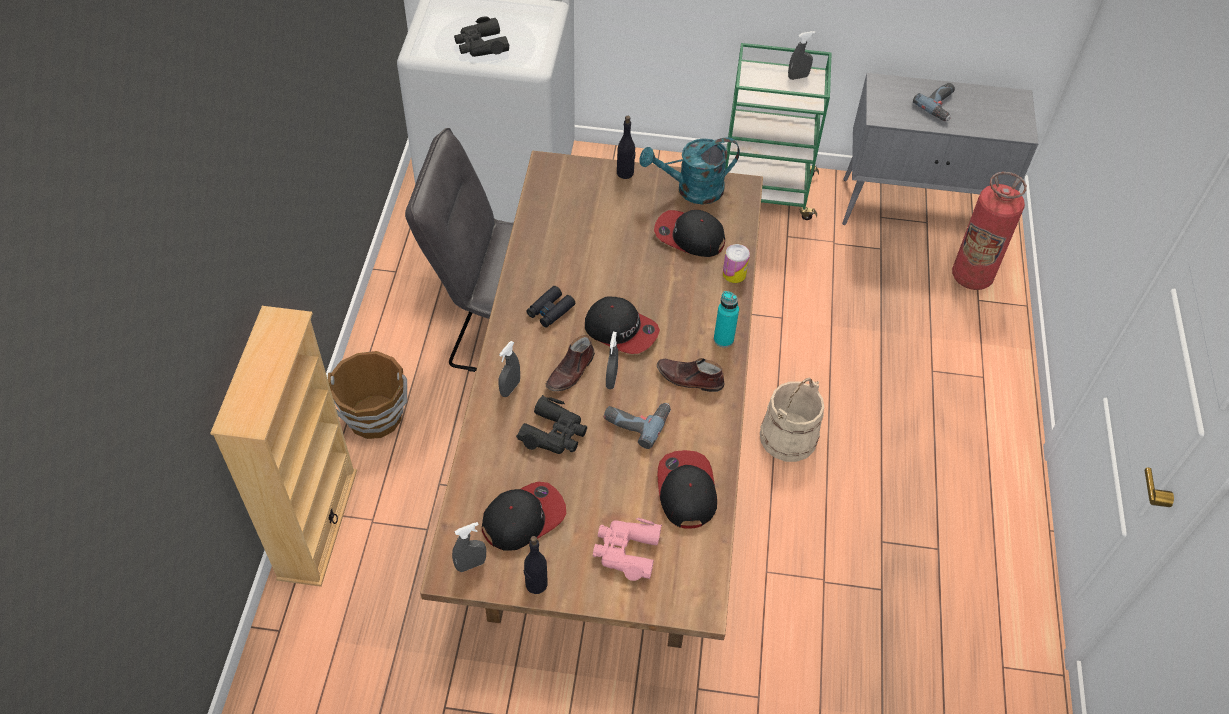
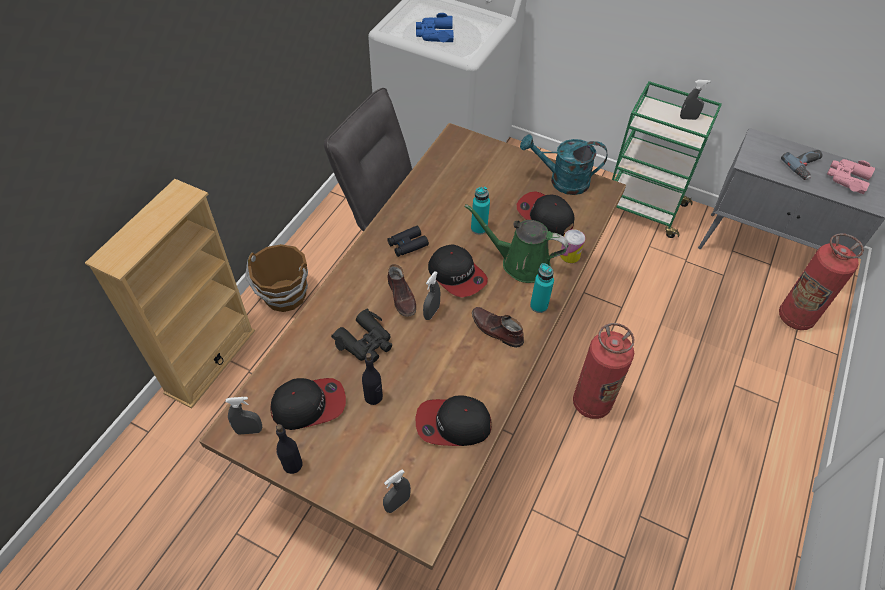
camera: 20 degrees right, 0 degrees up
black binoculars [454,16,510,57] -> blue binoculars [416,13,454,42]
grey spray bottle [498,341,520,397] -> grey spray bottle moved to [383,469,411,513]
brown shoe [546,335,595,391] -> brown shoe turned 75 degrees counterclockwise [387,264,416,317]
pink binoculars [593,518,662,581] -> pink binoculars moved to [827,159,875,194]
power drill [604,403,671,449] -> none
black bottle [617,116,636,179] -> black bottle moved to [362,353,383,405]
cap [657,450,717,529] -> cap turned 105 degrees counterclockwise [416,395,492,446]
beige bucket [760,377,824,462] -> fire extinguisher [573,323,634,419]
none -> green watering can [465,204,568,283]
none -> turquoise bottle [471,187,490,235]

